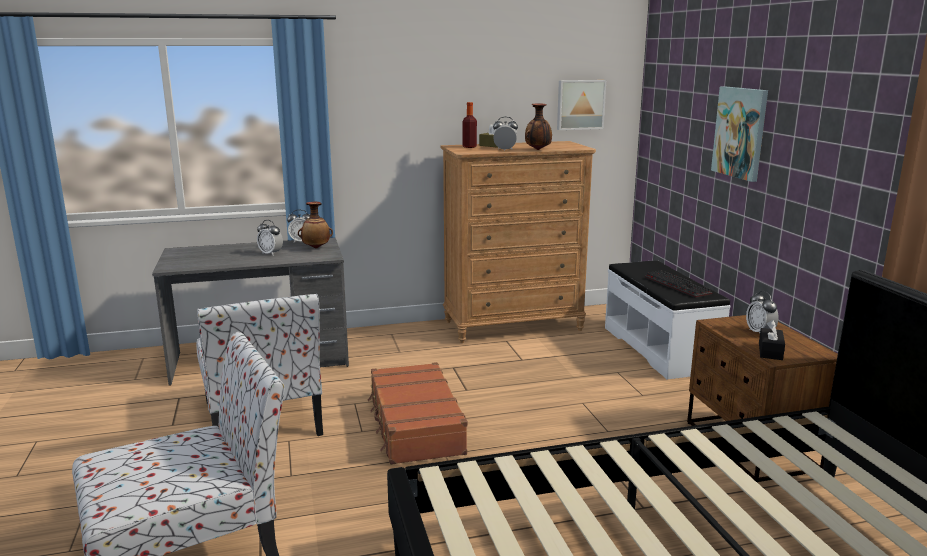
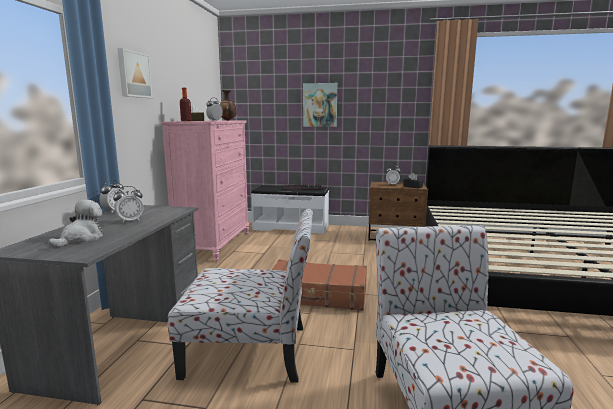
camera: 65 degrees left, 5 degrees down
vase [298,202,333,248] -> none
brown dresser [441,141,596,343] -> pink dresser [161,121,249,262]
picture [557,80,606,130] -> picture moved to [117,48,153,98]
none -> plush toy [48,200,103,247]

